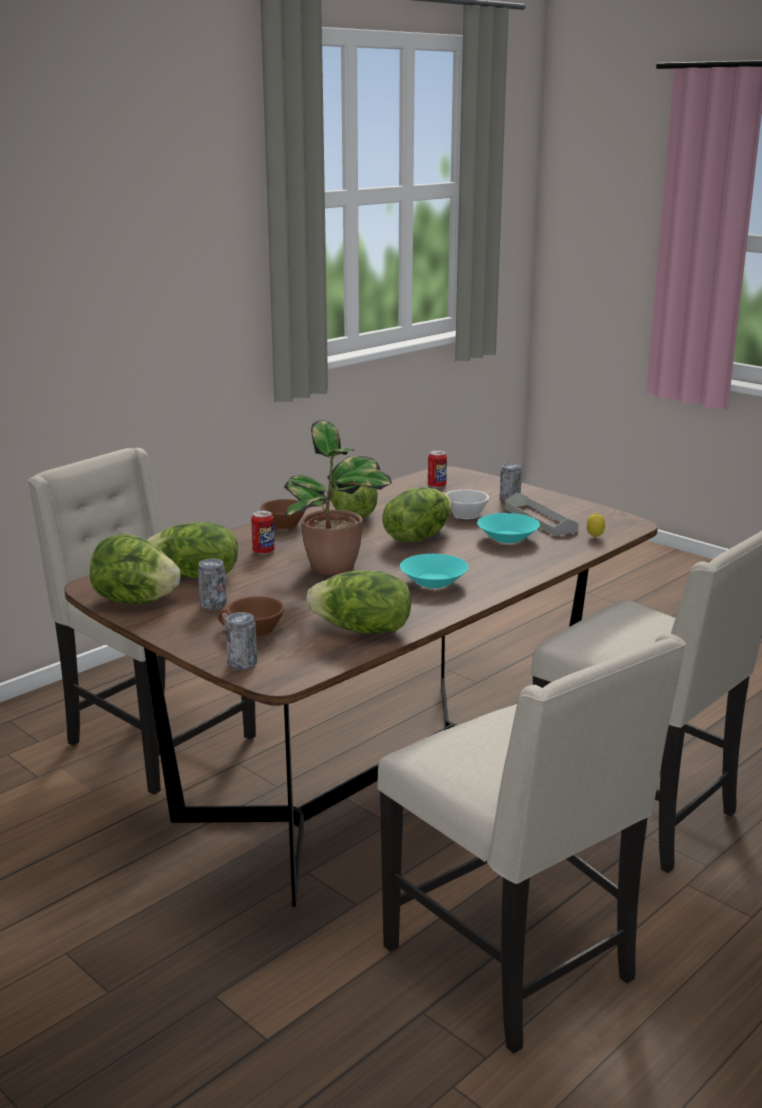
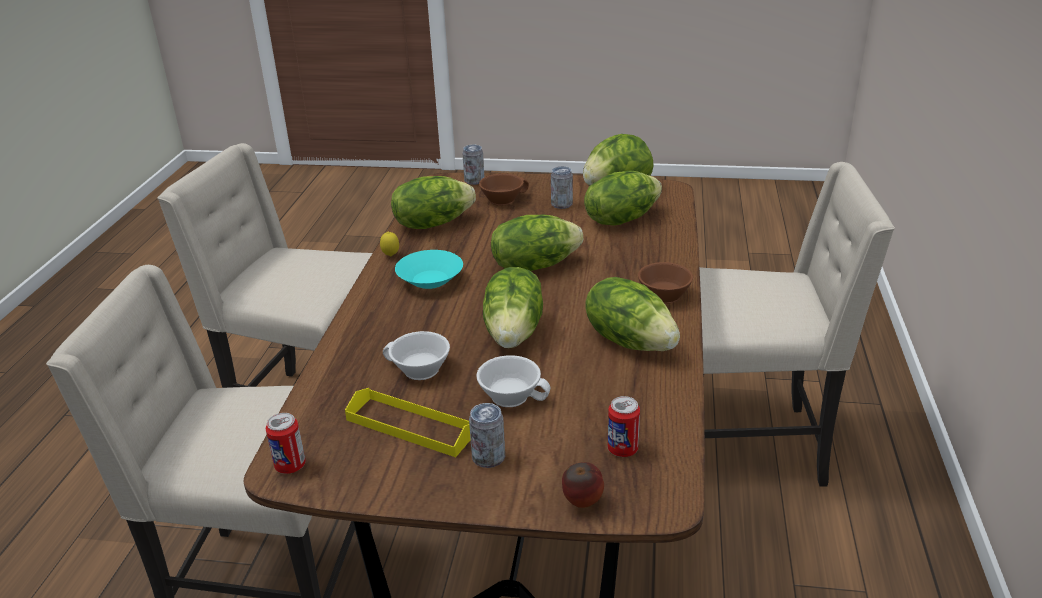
camera: 145 degrees right, 10 degrees up
can [251,511,274,555] -> can moved to [266,413,306,474]
potted plant [284,420,392,575] -> lettuce [491,215,583,271]
turquoise bowl [477,513,540,543] -> white cup [383,331,450,380]
grey tray [505,492,579,536] -> yellow tray [345,388,471,457]
lemon [587,513,605,538] -> lemon moved to [380,231,399,256]
none -> apple [562,462,604,508]

